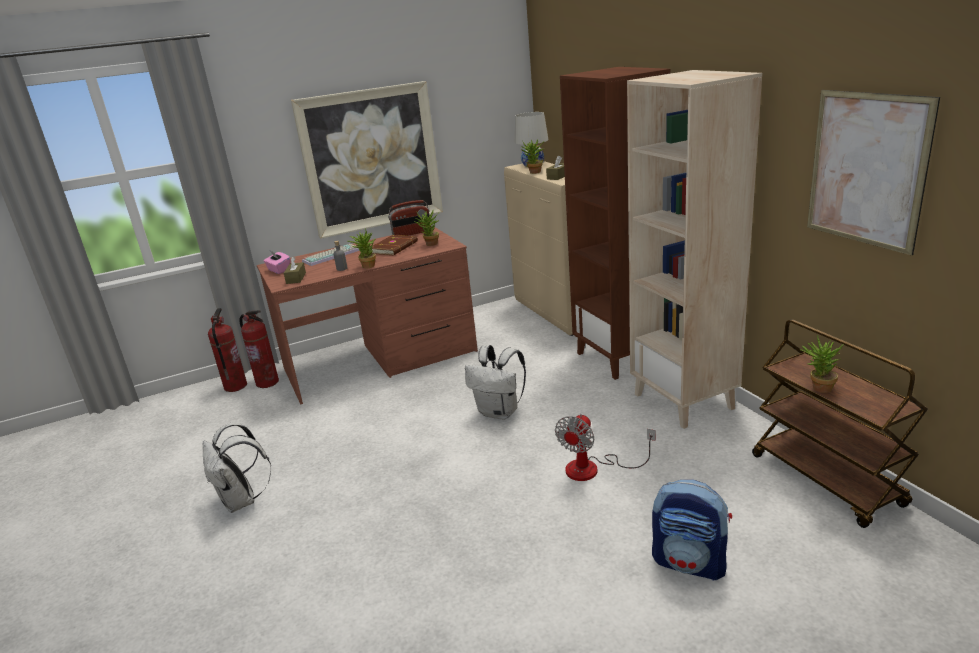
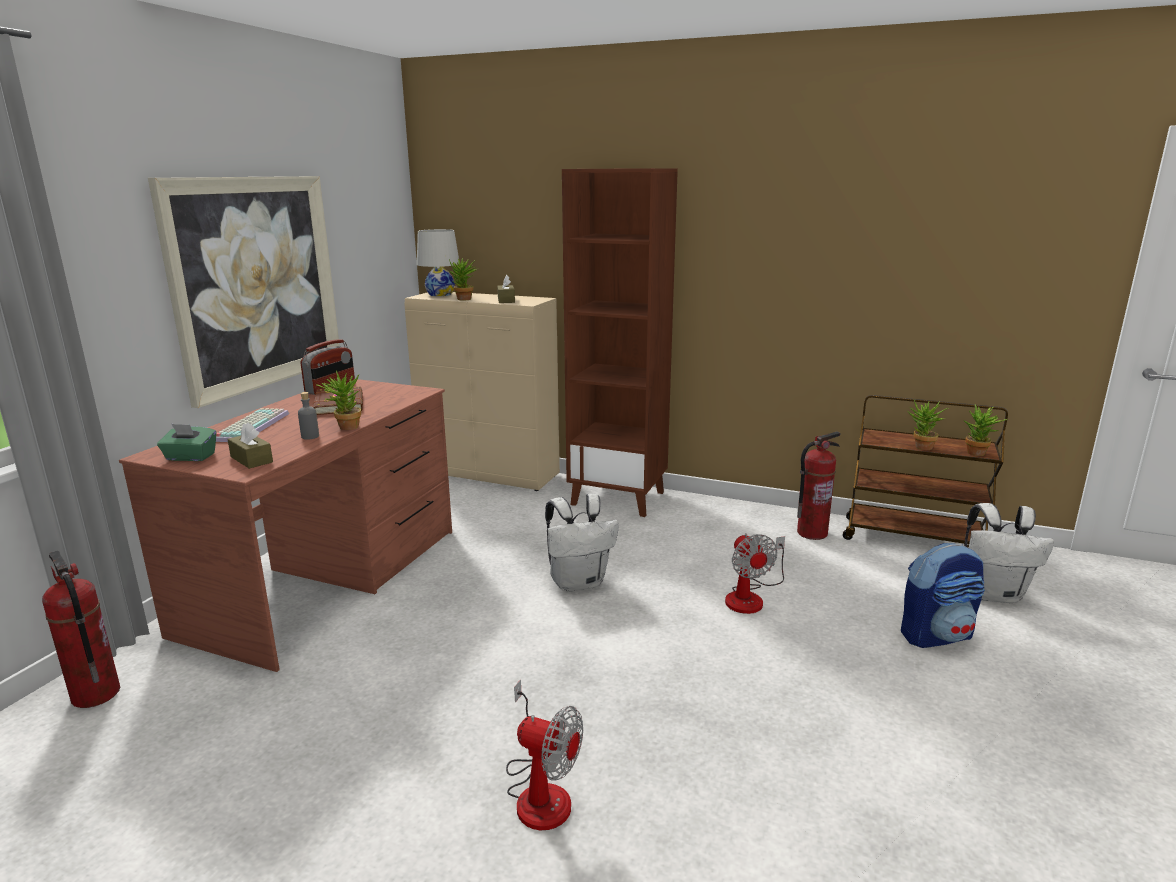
camera: 45 degrees left, 5 degrees down
white backpack [203,422,271,513] -> white backpack moved to [964,503,1054,603]
fire extinguisher [240,310,279,388] -> fire extinguisher moved to [797,431,840,540]
pink tissue box [264,251,291,274] -> green tissue box [157,424,216,461]
potted plant [414,210,439,246] -> potted plant moved to [963,404,1008,456]
beige bookcase [627,70,762,429] -> none
picture [807,90,940,255] -> none
none -> fan [506,679,583,830]

